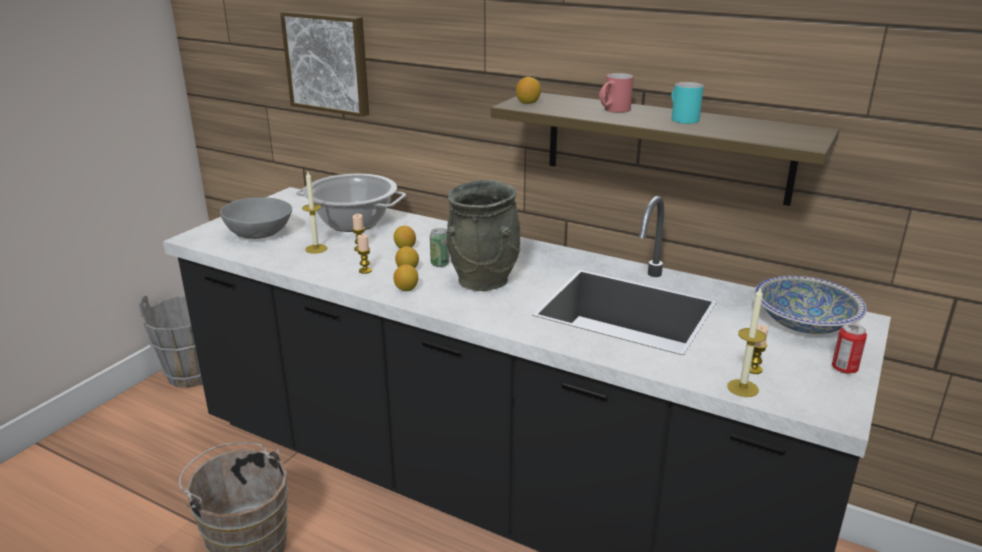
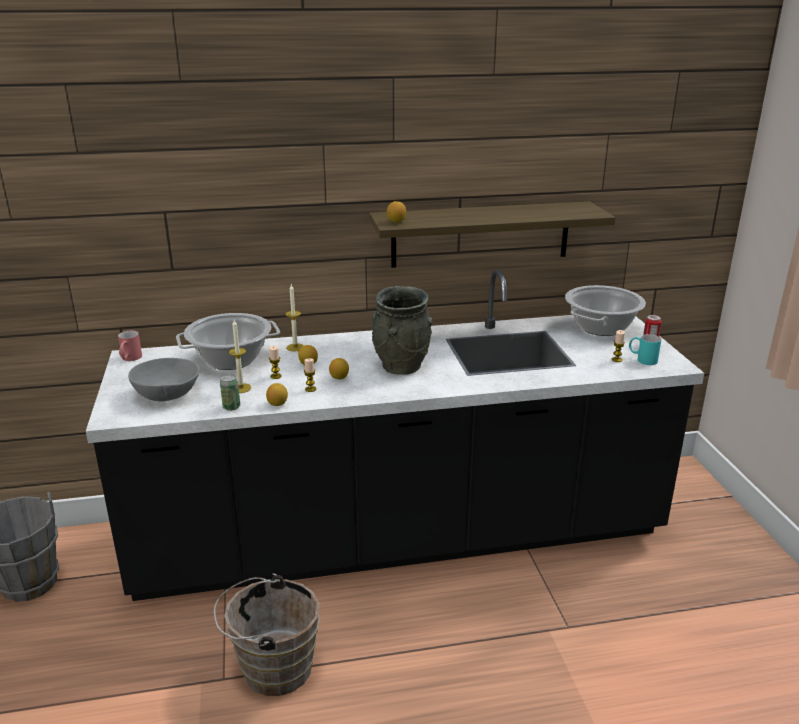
camera: 40 degrees left, 0 degrees up
picture [280,11,369,117] -> none
lemon [394,265,418,291] -> lemon moved to [266,383,288,406]
can [430,228,450,267] -> can moved to [220,375,240,411]
red mug [599,73,633,113] -> red mug moved to [118,331,142,361]
turquoise mug [671,82,704,124] -> turquoise mug moved to [629,334,662,365]
candle [727,286,766,397] -> candle moved to [285,285,304,352]
bowl [755,276,867,334] -> cooking pot [565,285,646,336]

